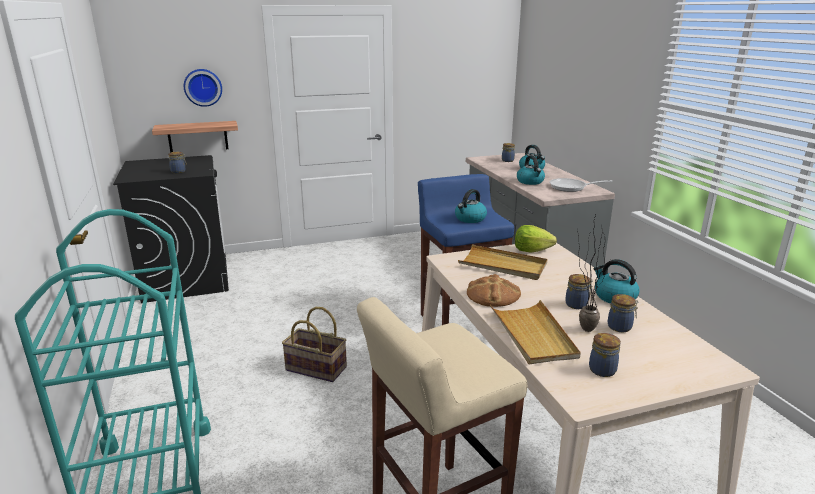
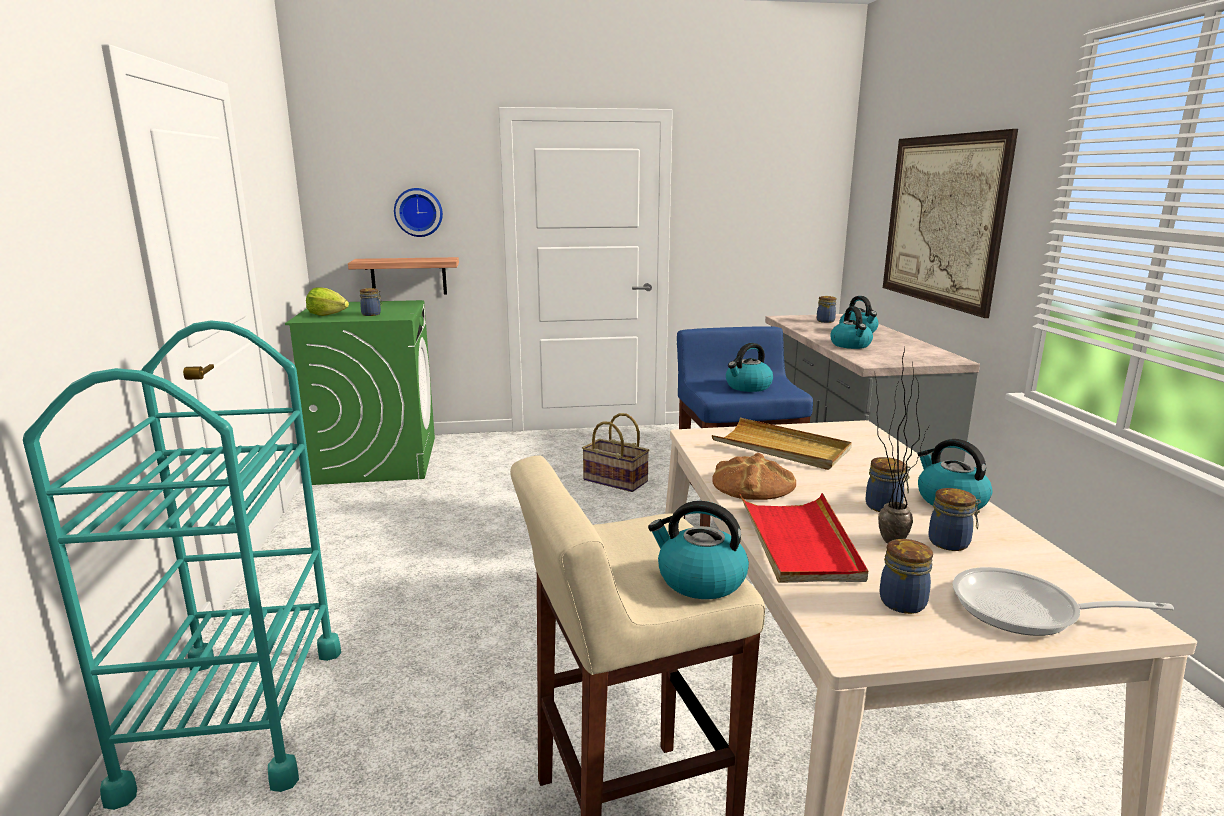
camera: 10 degrees right, 5 degrees down
black washing machine [113,155,229,303] -> green washing machine [285,300,435,485]
basket [282,307,347,382] -> basket moved to [582,413,650,492]
beige tray [490,300,581,364] -> red tray [740,493,868,583]
lettuce [515,225,557,253] -> lettuce moved to [306,287,349,316]
frying pan [549,178,612,192] -> frying pan moved to [953,567,1174,636]
none -> kettle [648,501,749,599]
none -> picture [883,129,1018,318]

